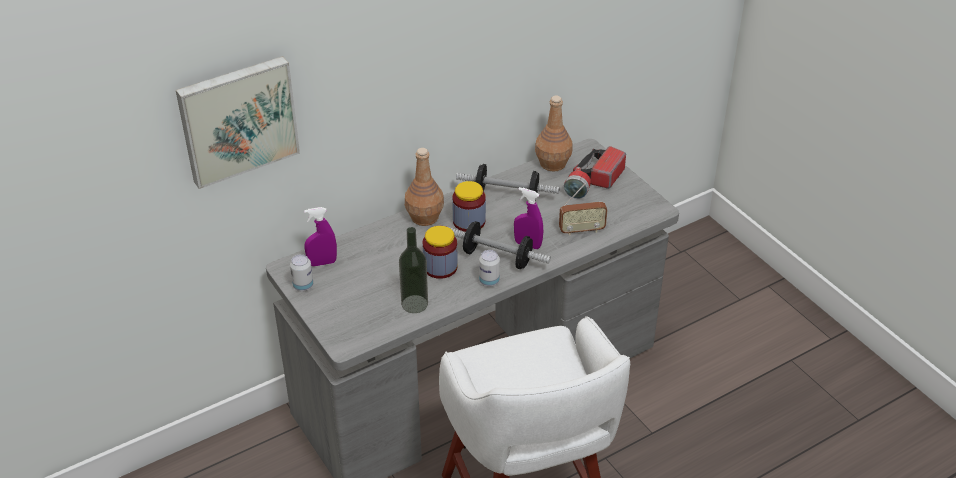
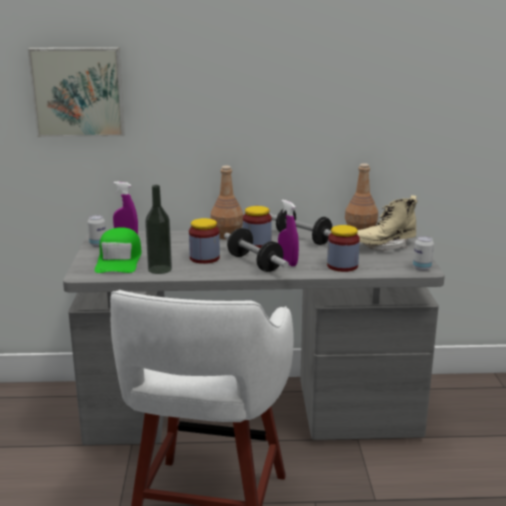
camera: 30 degrees right, 20 degrees down
can [479,250,500,287] -> can moved to [413,236,434,271]
radio [559,183,607,236] -> jar [327,225,360,272]
flashlight [564,146,626,199] -> beige boot [357,195,417,251]
none -> green cap [95,227,142,273]

